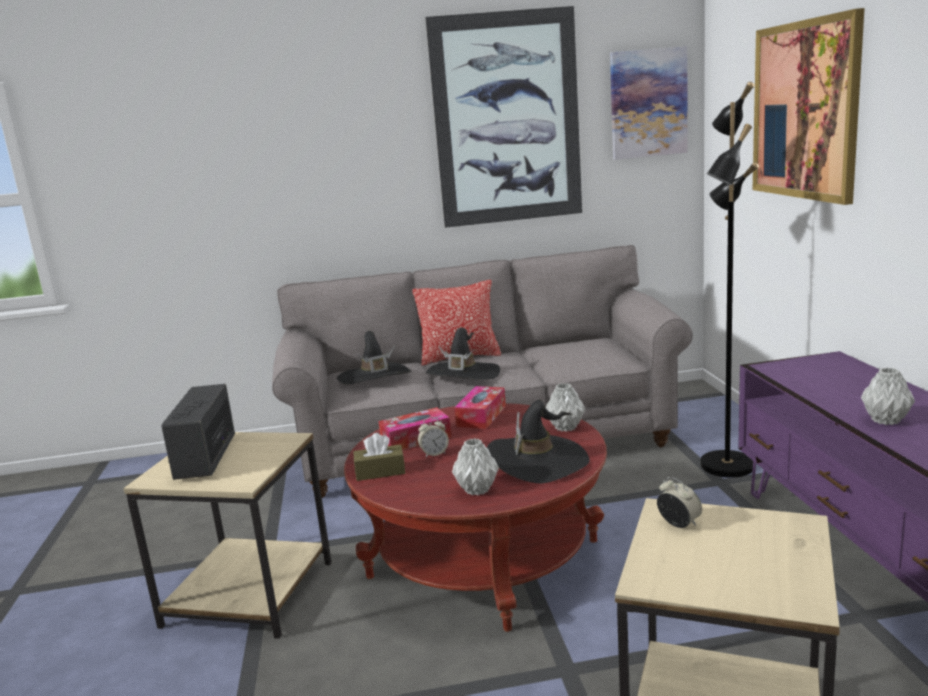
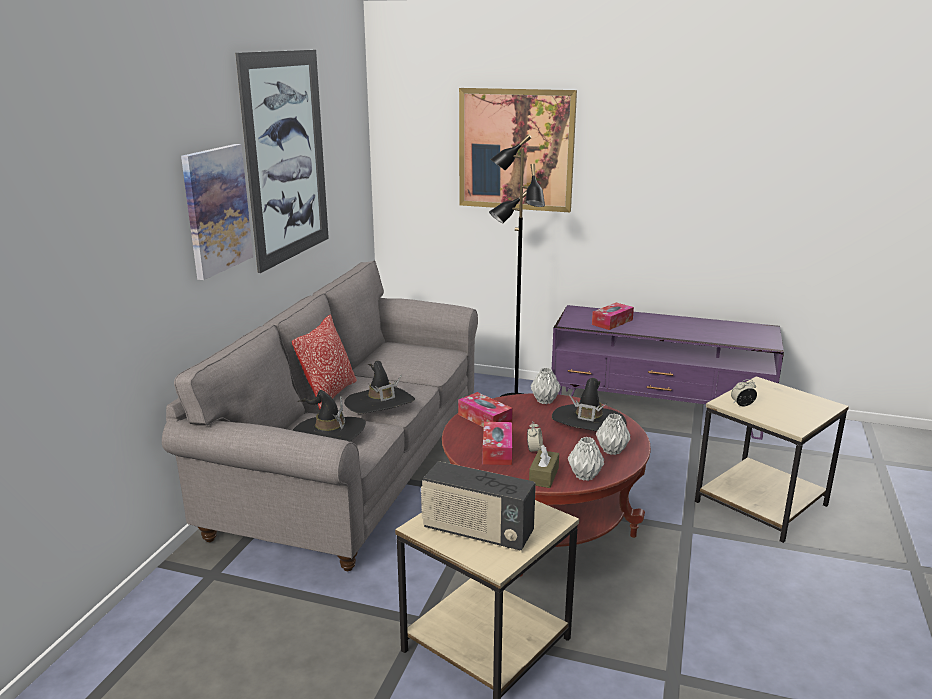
camera: 65 degrees left, 5 degrees up
picture [610,46,688,160] -> picture moved to [181,144,253,280]
grey vase [861,368,915,425] -> grey vase moved to [568,437,604,481]
none -> tissue box [592,303,634,330]

